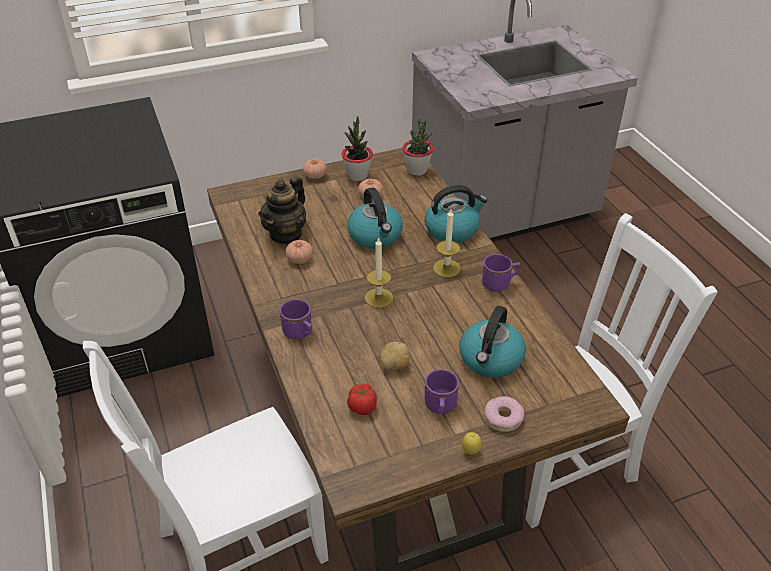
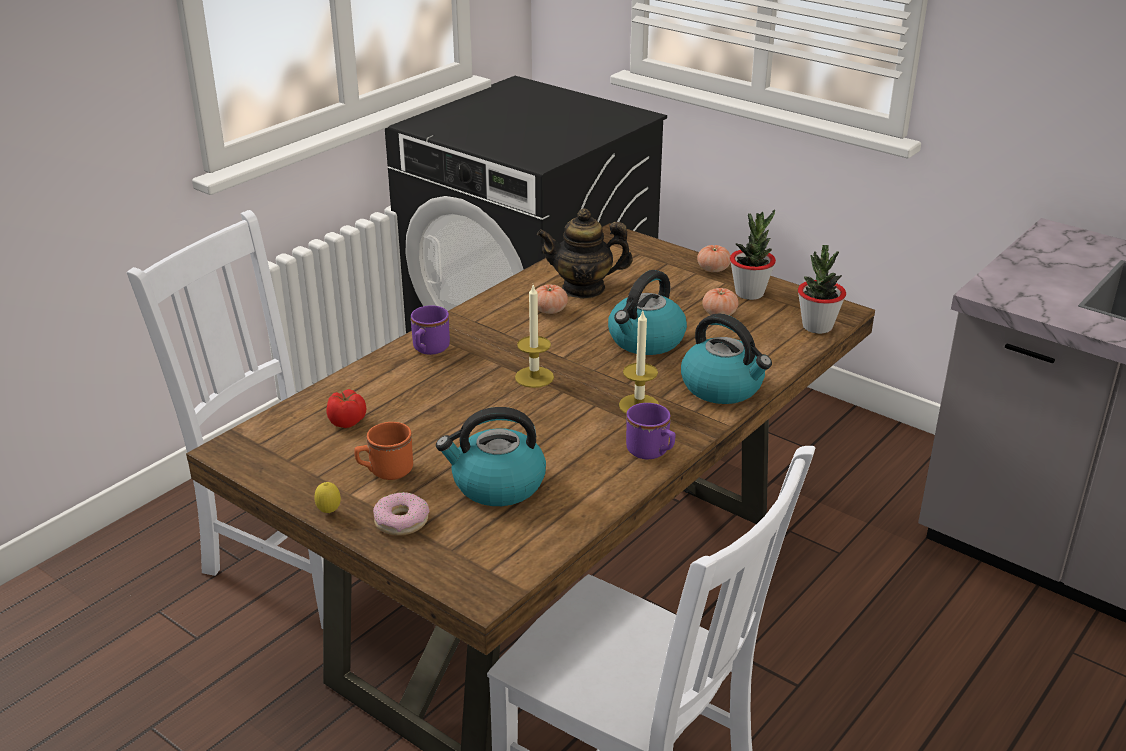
camera: 60 degrees right, 10 degrees down
potato [380,342,409,370] -> none
purple mug [425,369,459,414] -> orange mug [354,422,413,480]

